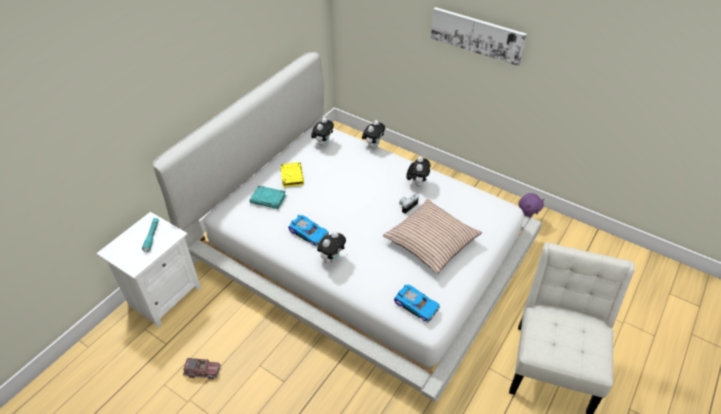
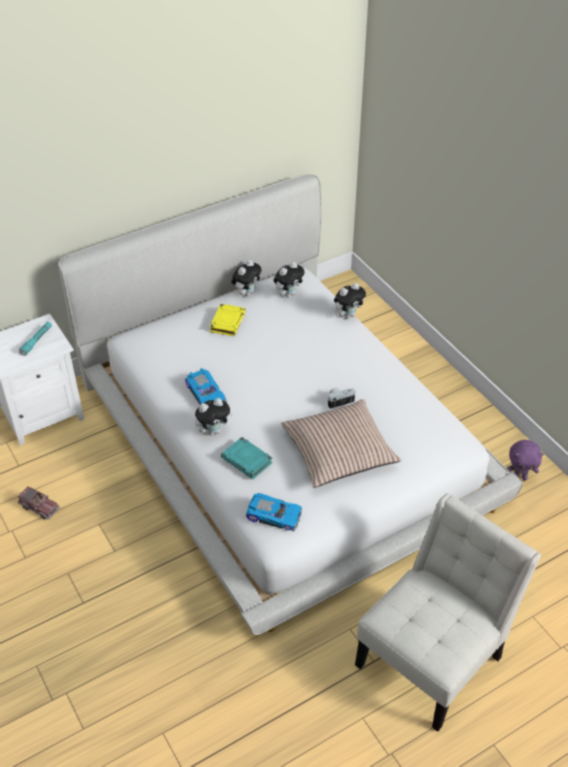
camera: 25 degrees right, 0 degrees up
turquoise book [250,185,286,209] -> turquoise book moved to [221,437,273,479]
toy car [394,284,440,323] -> toy car turned 45 degrees counterclockwise [246,493,302,531]
plush toy [406,156,431,187] -> plush toy moved to [231,260,262,296]
picture [431,7,527,66] -> none

